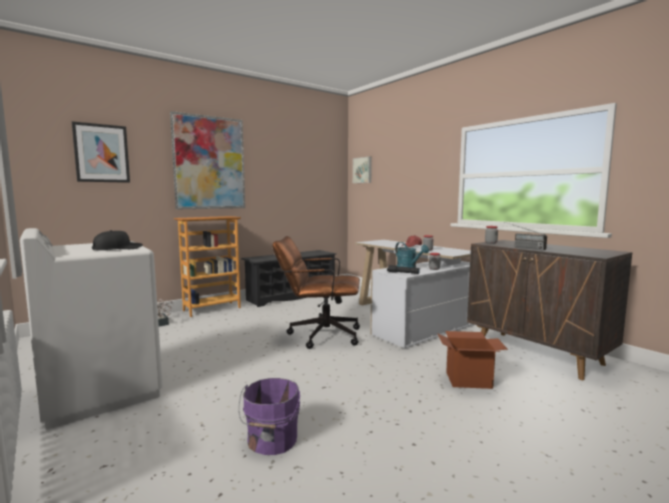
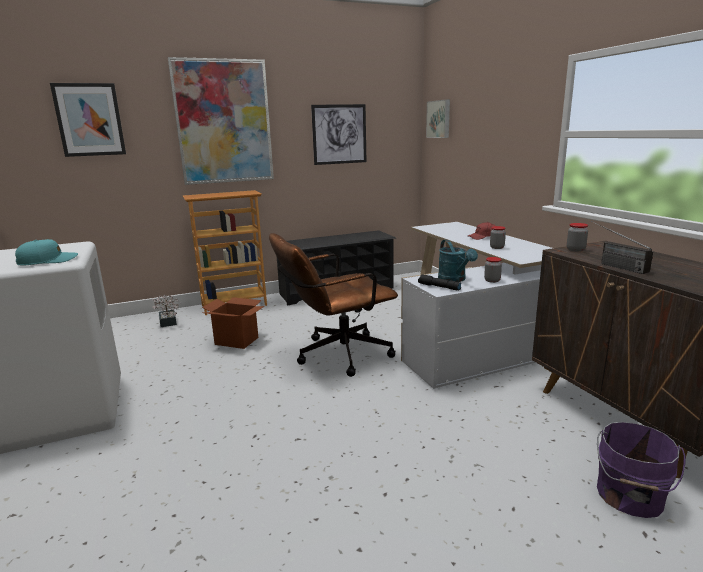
camera: 15 degrees right, 10 degrees up
black cap [92,230,143,250] -> turquoise cap [15,239,78,266]
purple bucket [238,378,300,455] -> purple bucket moved to [597,422,685,518]
brown office chair [272,236,360,349] -> brown office chair turned 45 degrees counterclockwise [269,233,398,377]
cardboard box [438,331,508,389] -> cardboard box moved to [202,297,264,349]
none -> picture [311,104,367,165]

